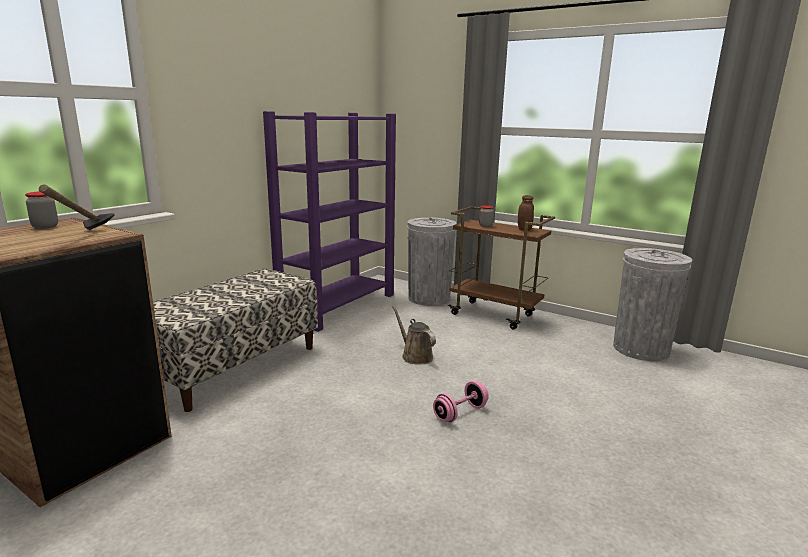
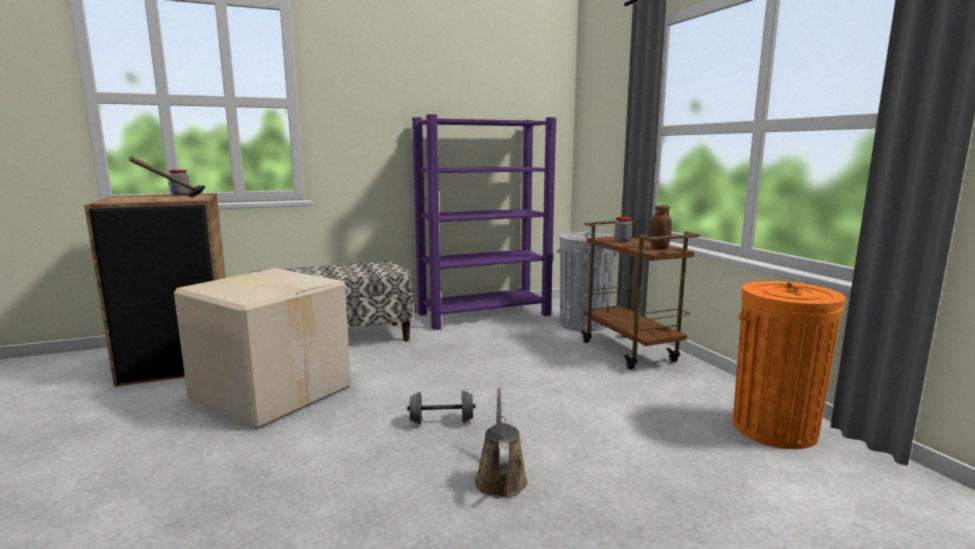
camera: 35 degrees right, 5 degrees down
brown watering can [392,306,436,365] -> brown watering can moved to [475,388,528,498]
pink dumbbell [433,381,489,422] -> grey dumbbell [407,390,475,424]
grey trash can [613,248,692,361] -> orange trash can [733,281,845,449]
none -> cardboard box [174,268,351,429]

